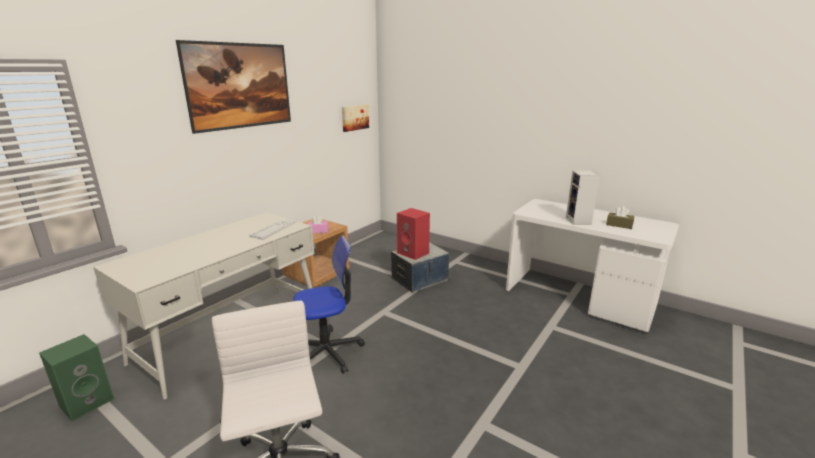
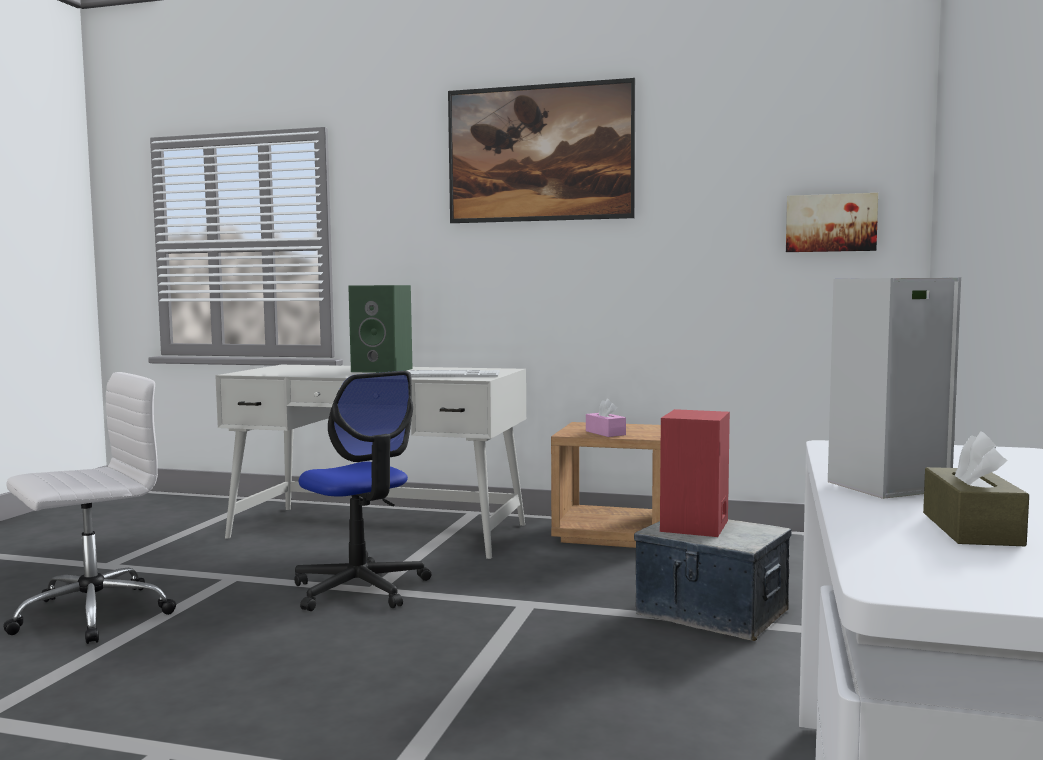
camera: 70 degrees right, 15 degrees down
green speaker [39,334,114,422] -> green speaker moved to [348,285,412,373]

